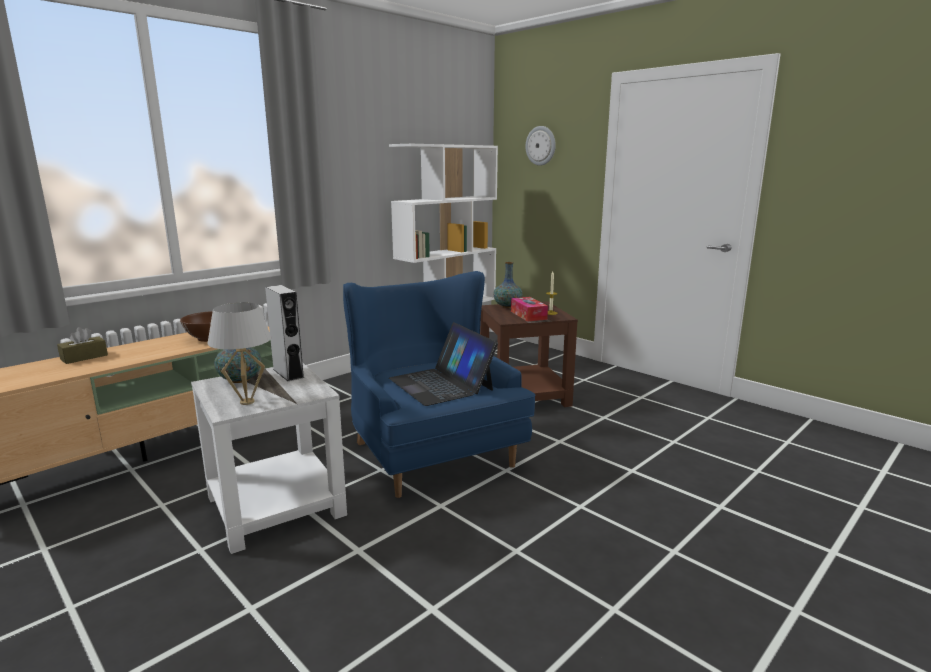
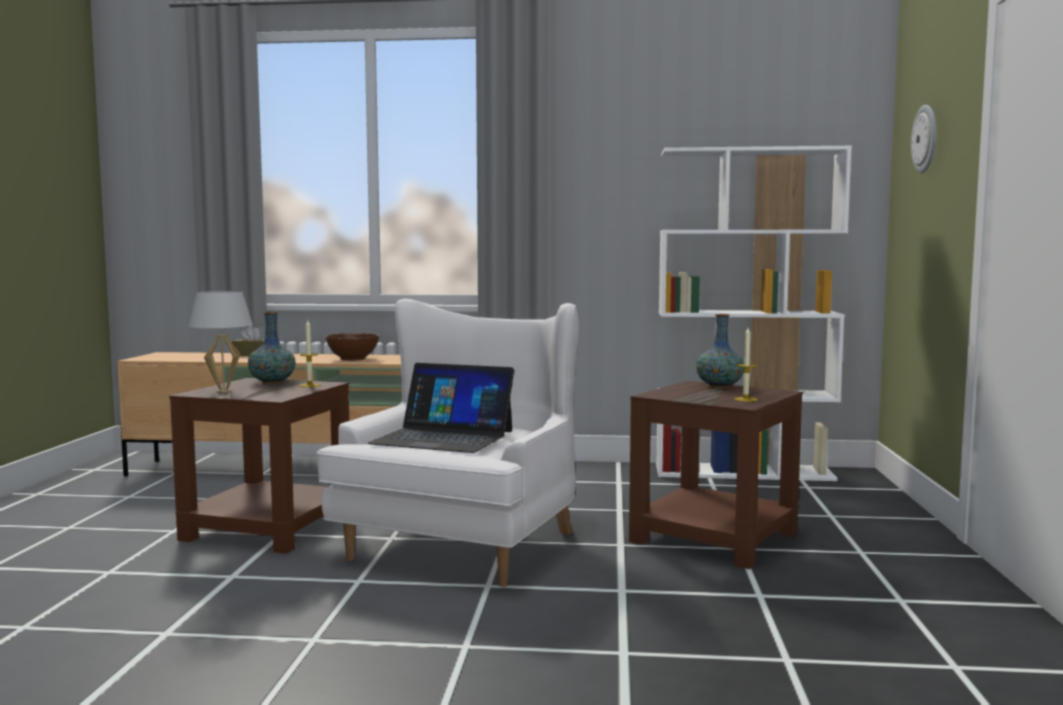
camera: 50 degrees right, 10 degrees down
white side table [191,362,347,554] -> brown side table [169,378,349,554]
grey speaker [265,285,304,381] -> candle [299,320,320,387]
blue armchair [343,271,535,498] -> white armchair [317,299,579,587]
laptop [389,322,498,406] -> laptop turned 90 degrees counterclockwise [368,363,514,453]
tissue box [511,297,548,322] -> none

